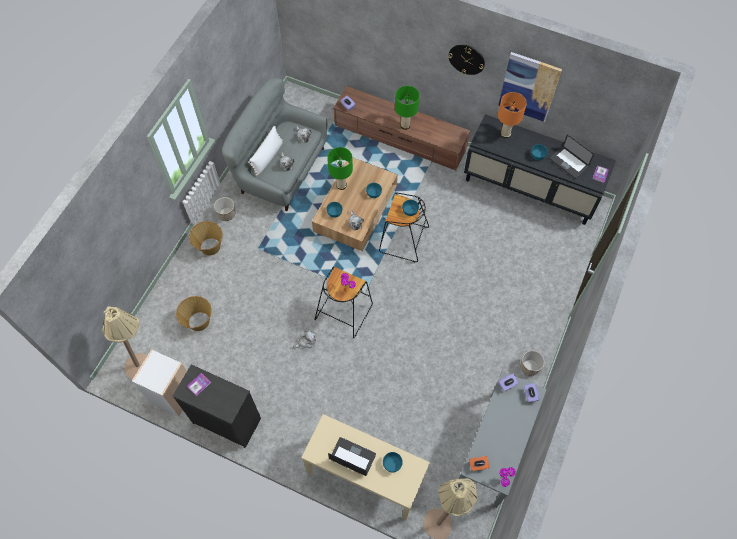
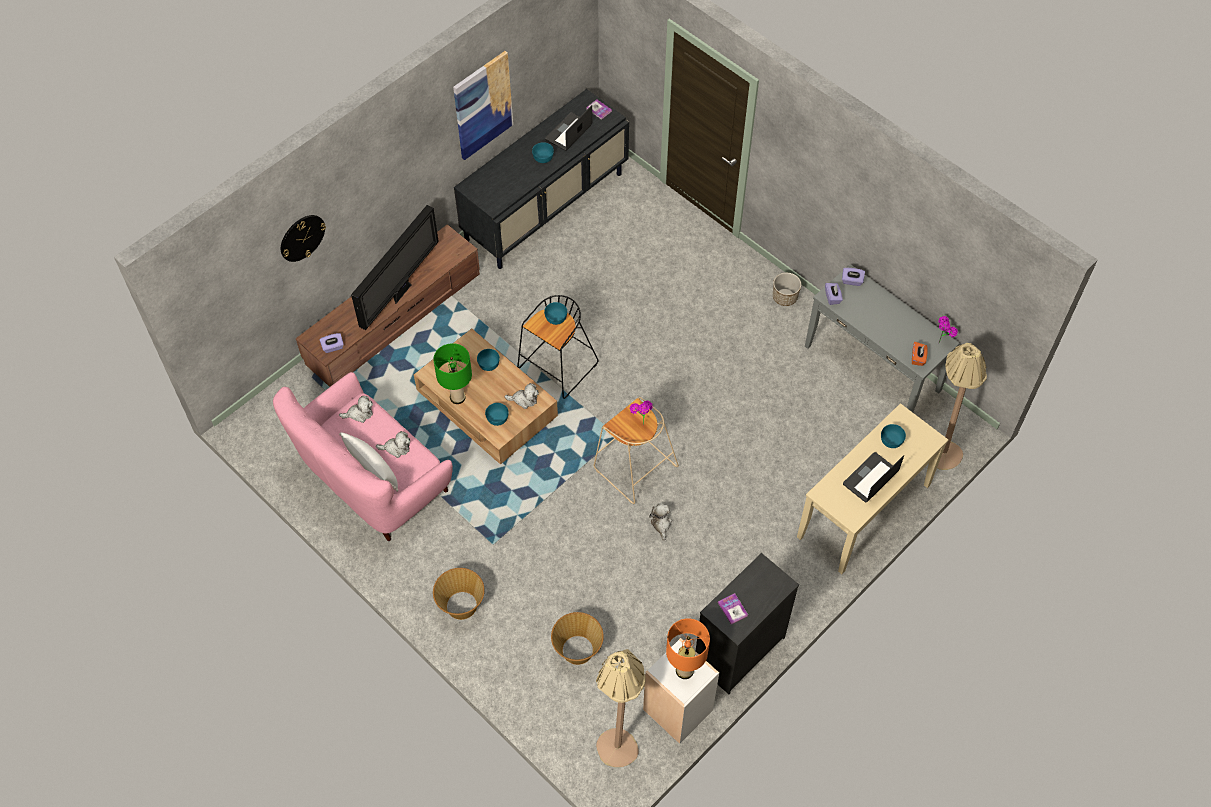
camera: 70 degrees left, 5 degrees down
planter [214,197,235,221] -> none
grey sofa [222,78,327,211] -> pink sofa [273,372,453,541]
black stool [314,267,373,338] -> beige stool [594,397,679,504]
green table lamp [395,86,420,130] -> television [351,205,439,330]
wall clock [448,45,485,75] -> wall clock moved to [281,215,326,262]
orange table lamp [498,92,527,138] -> orange table lamp moved to [666,618,710,679]
laptop [550,135,594,179] -> laptop turned 150 degrees clockwise [545,105,592,151]

